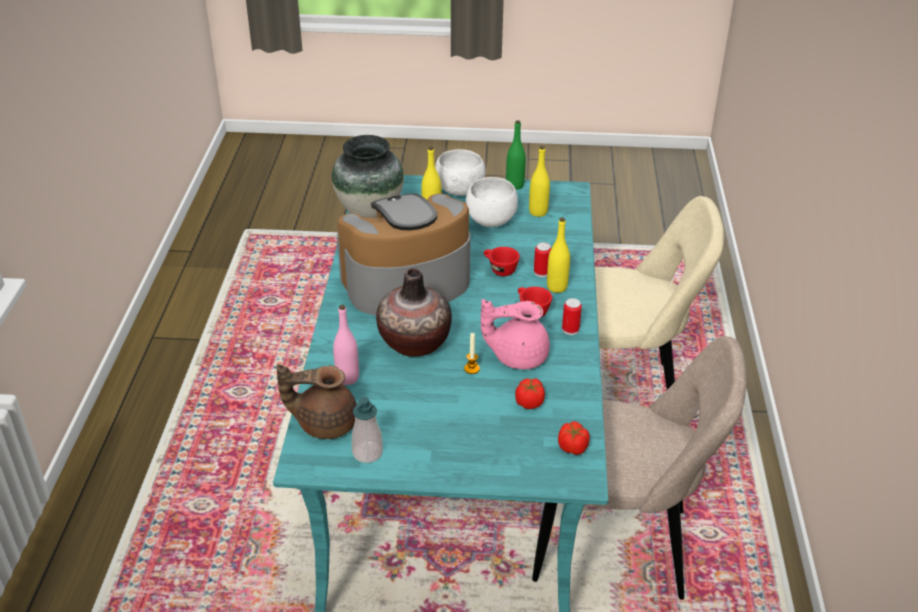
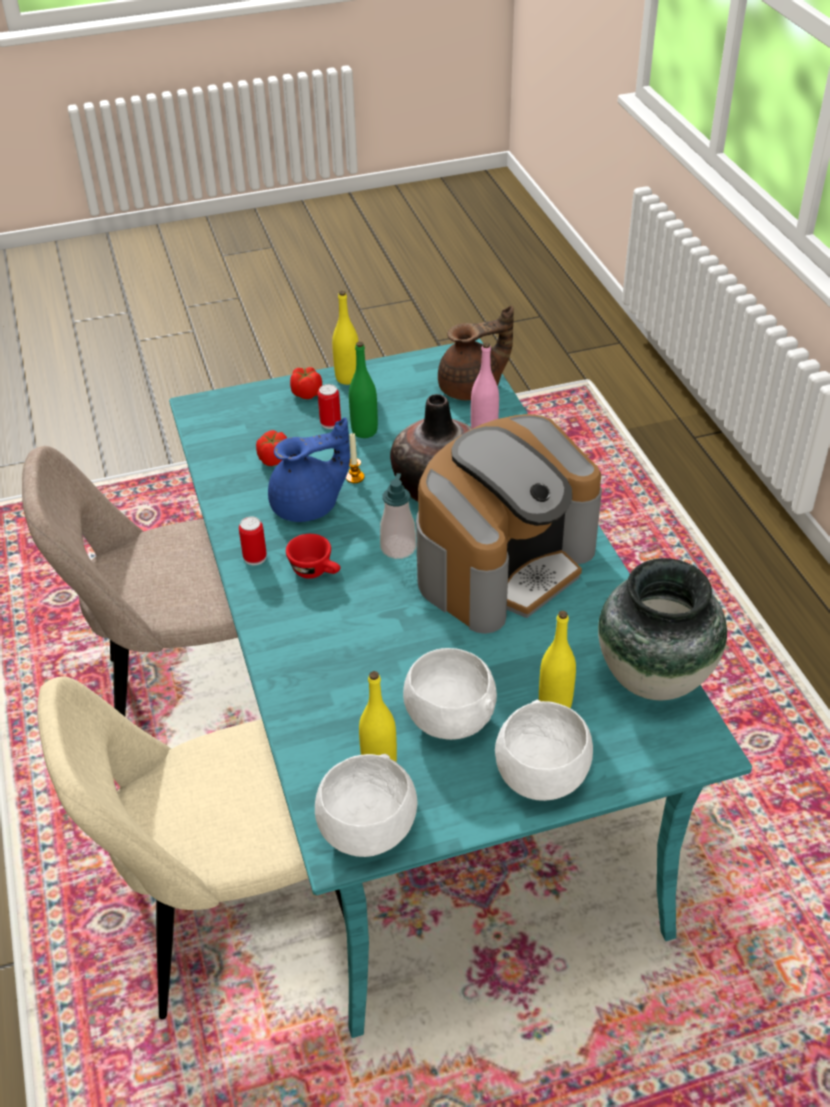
camera: 160 degrees right, 5 degrees up
soap dispenser [352,397,383,463] -> soap dispenser moved to [380,473,416,559]
pink teapot [481,299,550,369] -> blue teapot [268,417,350,522]
red cup [484,247,520,276] -> none
green bottle [506,120,526,190] -> green bottle moved to [349,341,378,438]
can [534,242,551,277] -> can moved to [318,384,341,429]
yellow bottle [547,217,570,293] -> yellow bottle moved to [332,291,359,385]
tomato [558,421,590,455] -> tomato moved to [290,367,322,399]
none -> white bowl [315,754,417,857]

